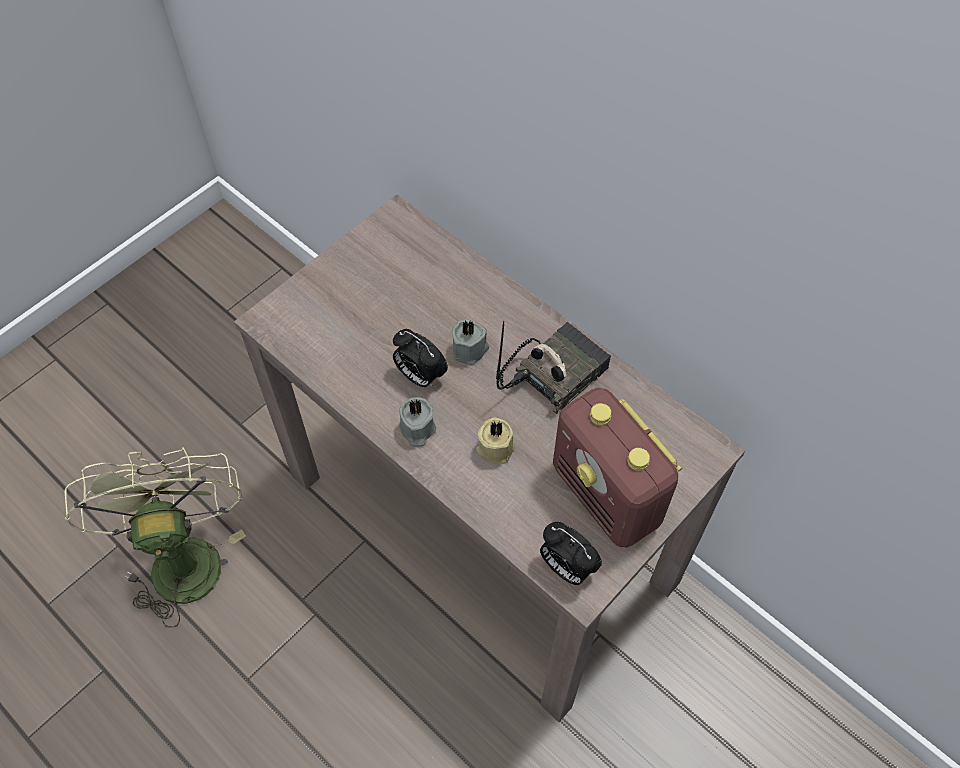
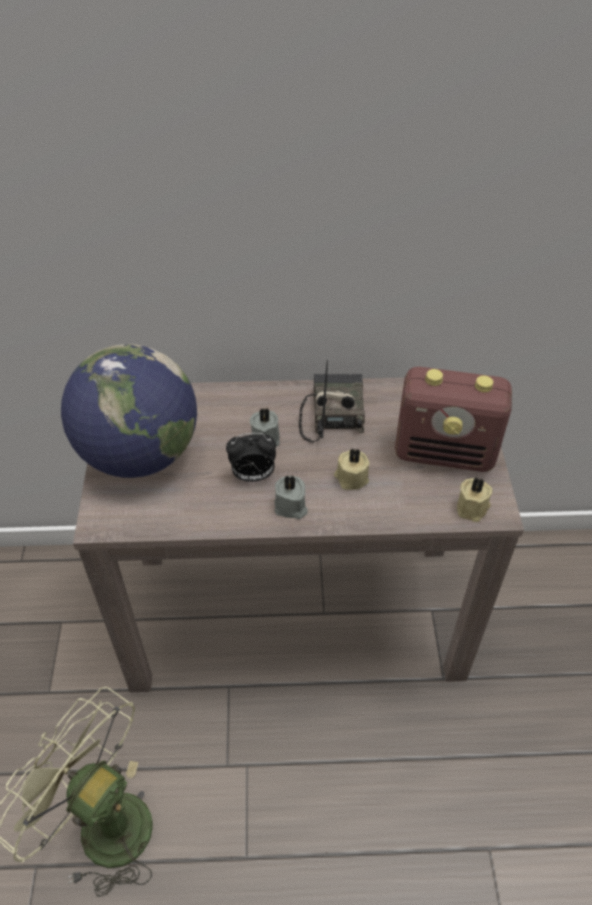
camera: 45 degrees left, 10 degrees down
alarm clock [540,522,602,585] -> beige candle [457,477,493,522]
none -> globe [61,344,197,478]

